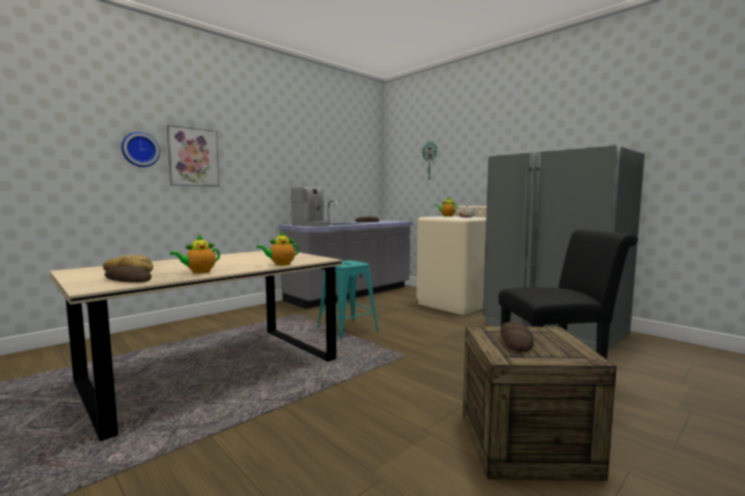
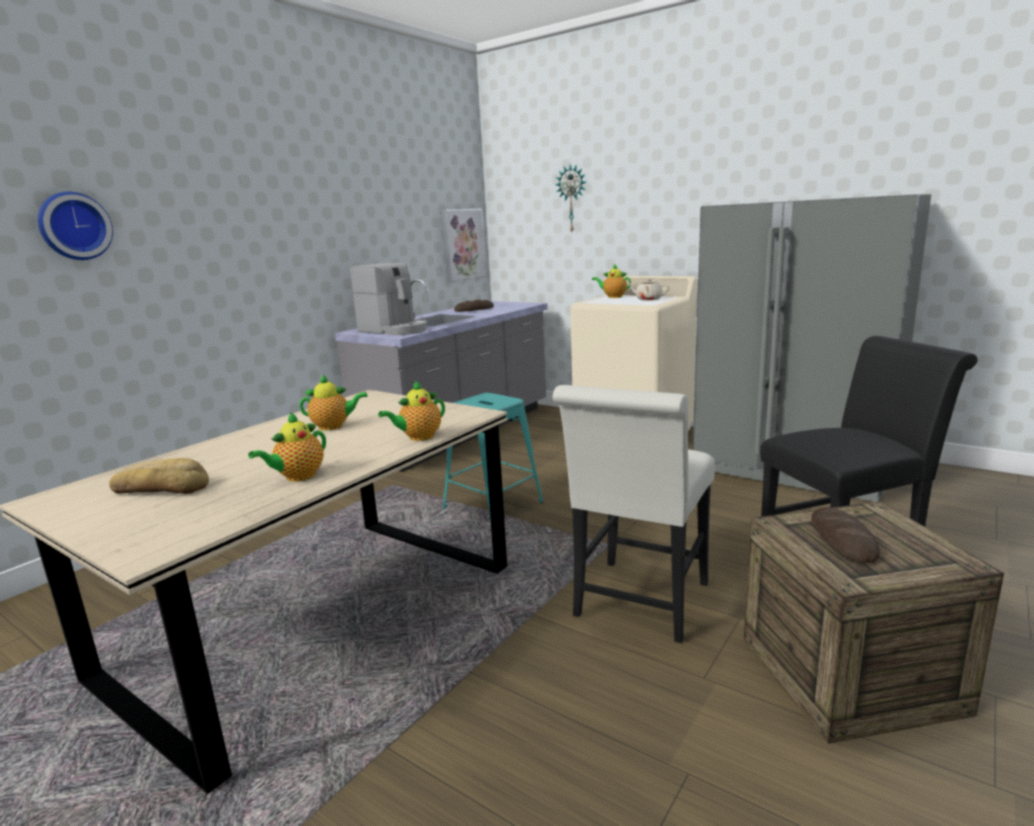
camera: 10 degrees left, 10 degrees up
bread [105,265,151,282] -> none
picture [167,125,220,187] -> picture moved to [442,208,487,283]
none -> teapot [299,374,368,431]
none -> white chair [553,385,715,643]

